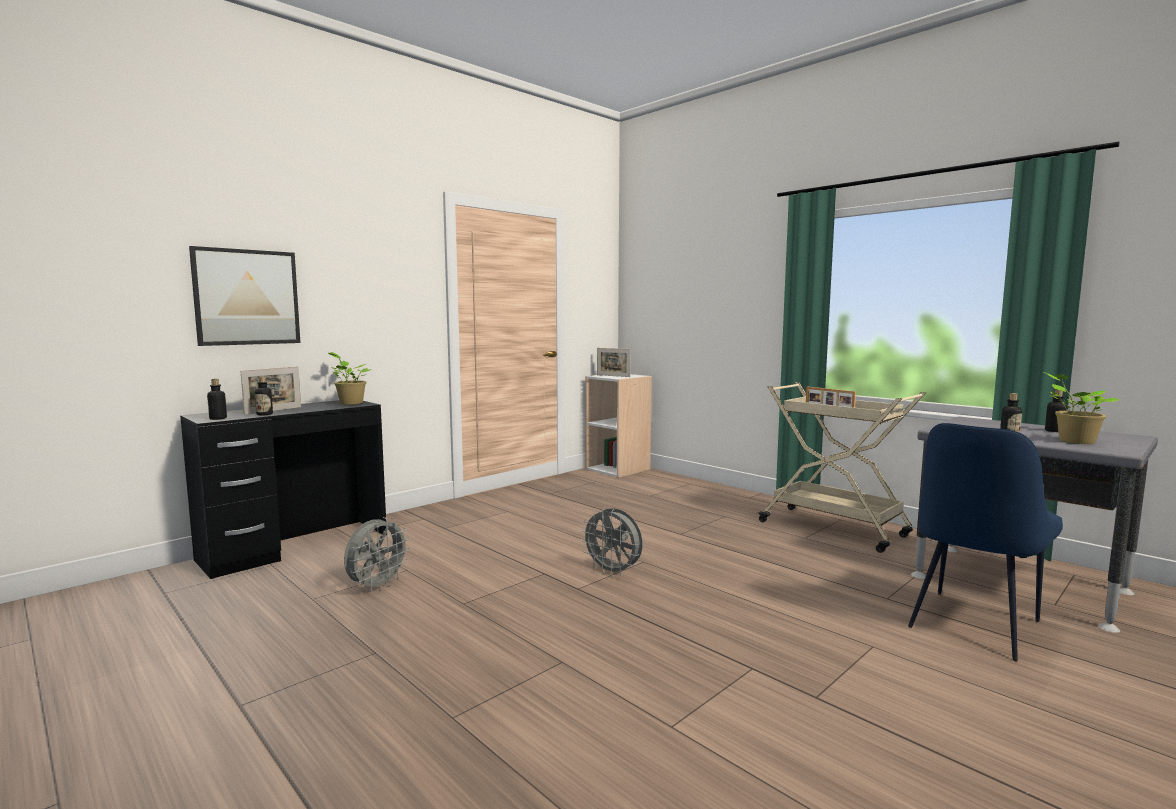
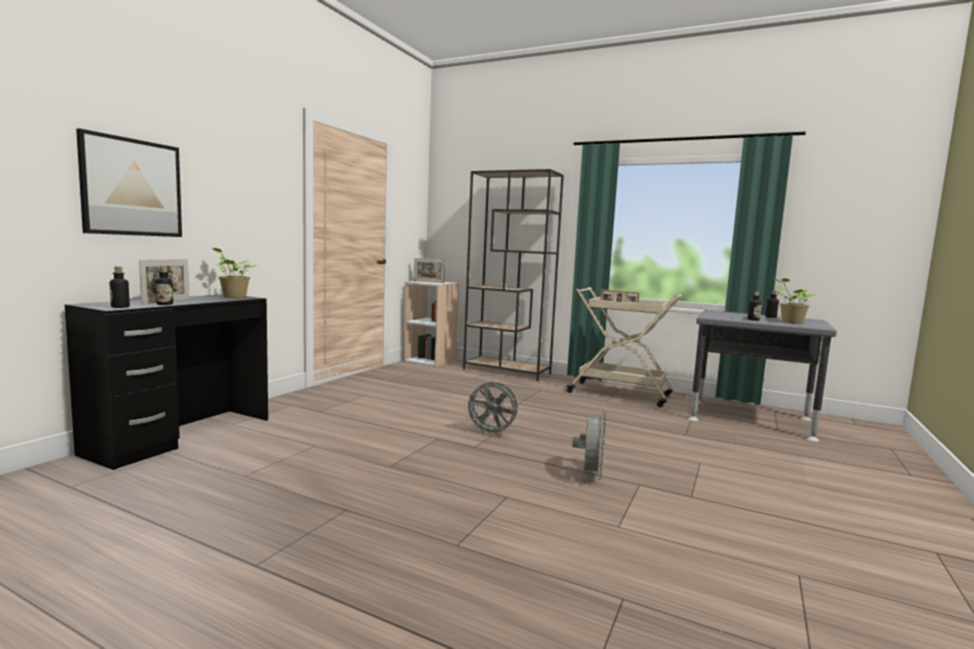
camera: 20 degrees left, 0 degrees up
grey fan [344,517,411,592] -> grey fan moved to [572,411,606,480]
blue chair [908,423,1063,661] -> none
none -> bookcase [463,169,564,381]

